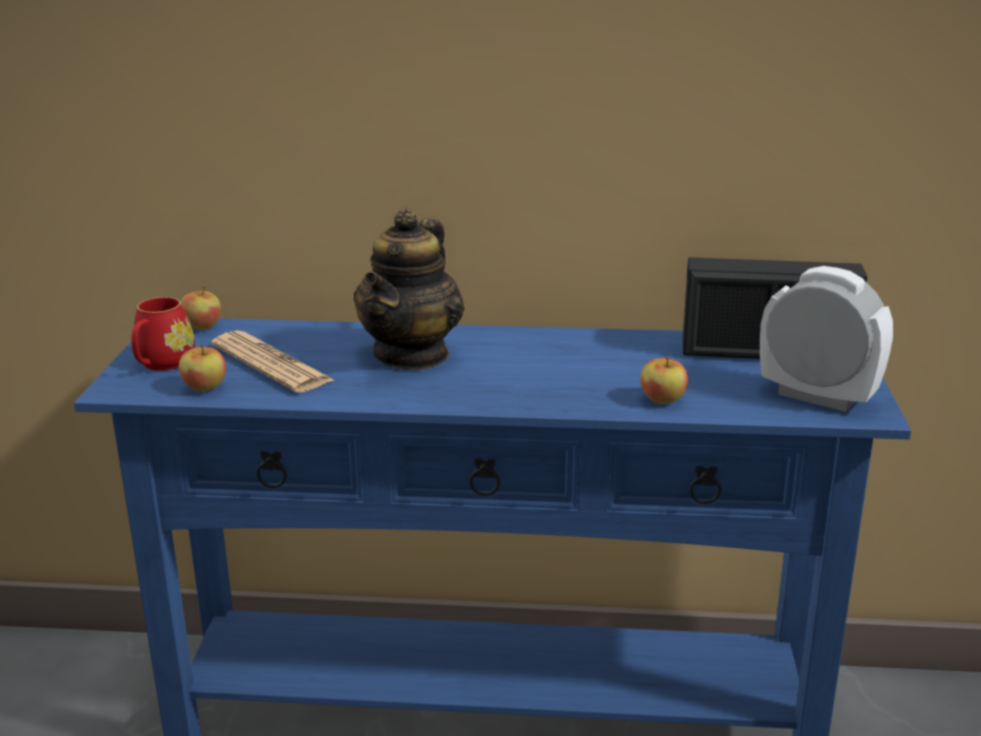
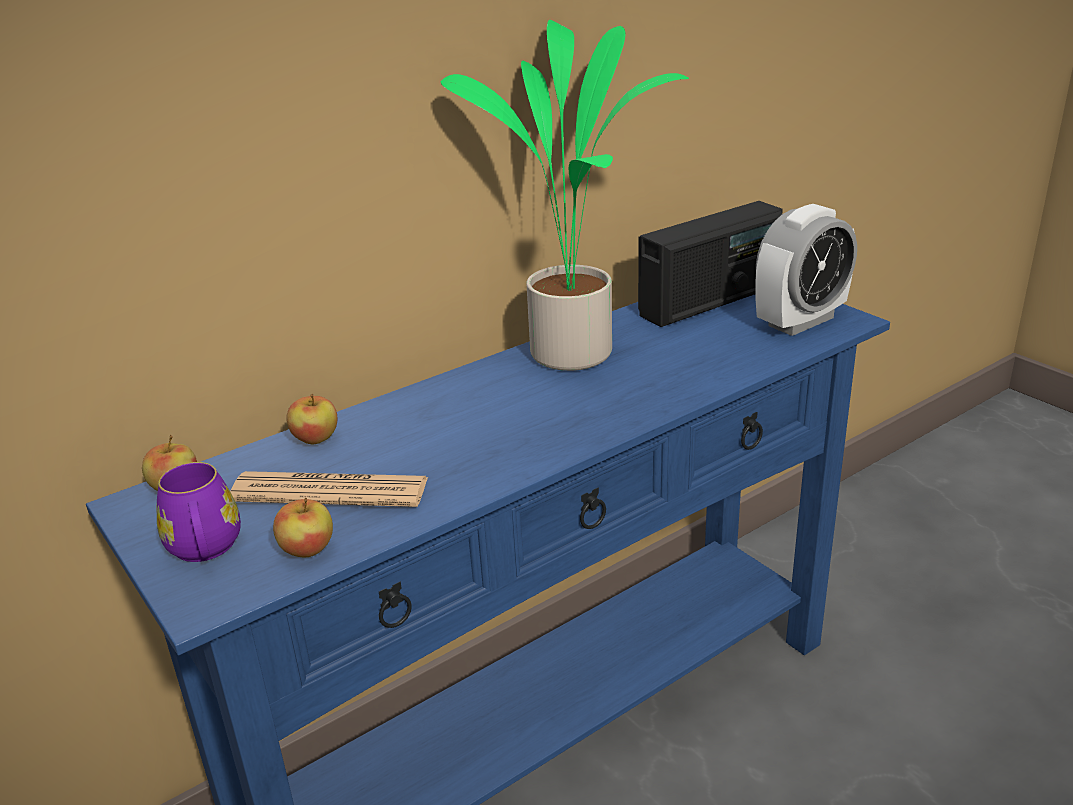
camera: 40 degrees left, 5 degrees up
red mug [131,297,195,370] -> purple mug [157,462,241,562]
teapot [353,208,465,370] -> none
apple [640,355,688,404] -> apple moved to [287,394,337,444]
alarm clock [760,266,893,412] -> alarm clock turned 150 degrees clockwise [755,204,857,336]
none -> potted plant [441,20,689,371]

